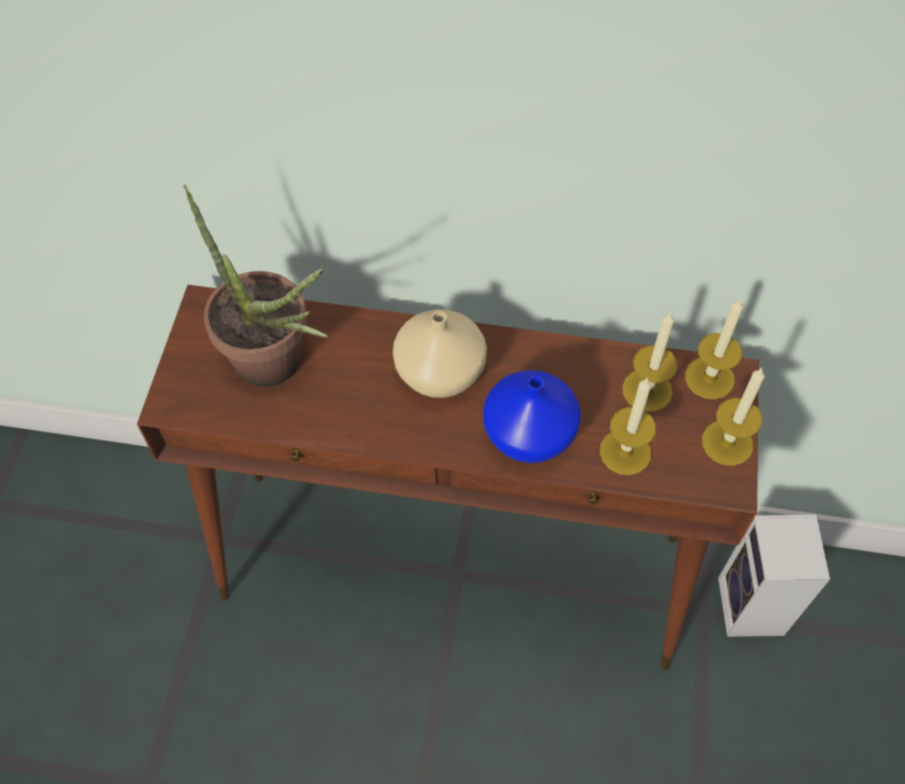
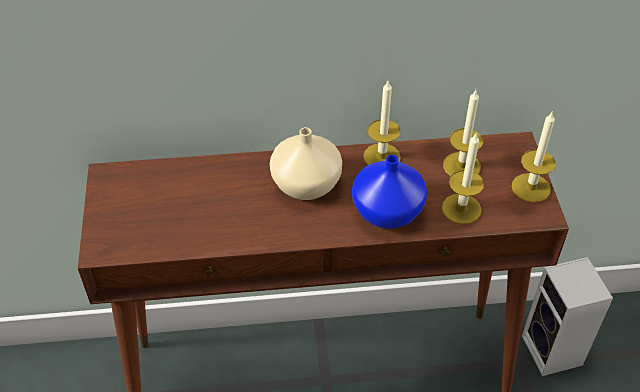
camera: 15 degrees left, 10 degrees down
potted plant [183,184,328,387] -> none
candle [685,298,743,399] -> candle moved to [363,81,401,165]

